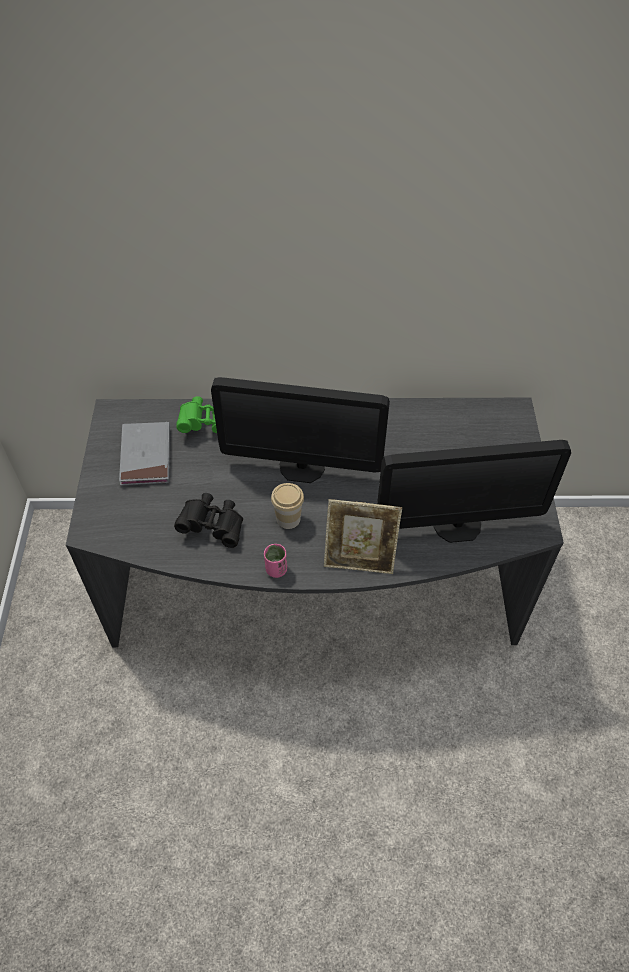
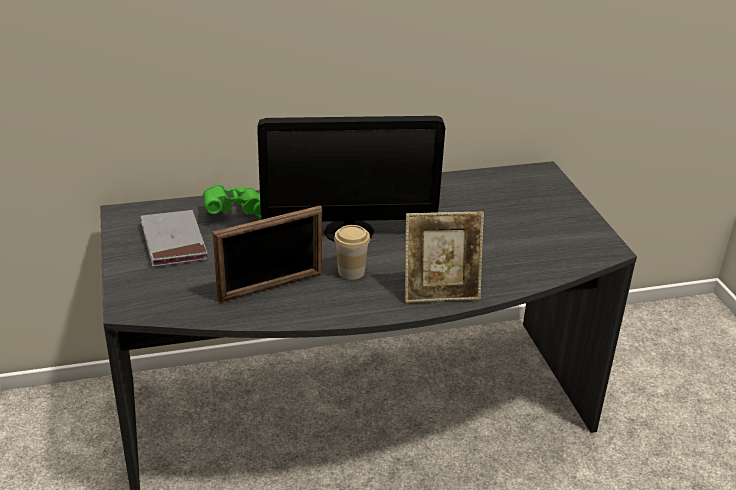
camera: 15 degrees left, 20 degrees down
black binoculars [174,493,243,548] -> picture frame [213,206,322,303]
pink cup [264,544,287,578] -> none
monitor [377,440,571,543] -> none

